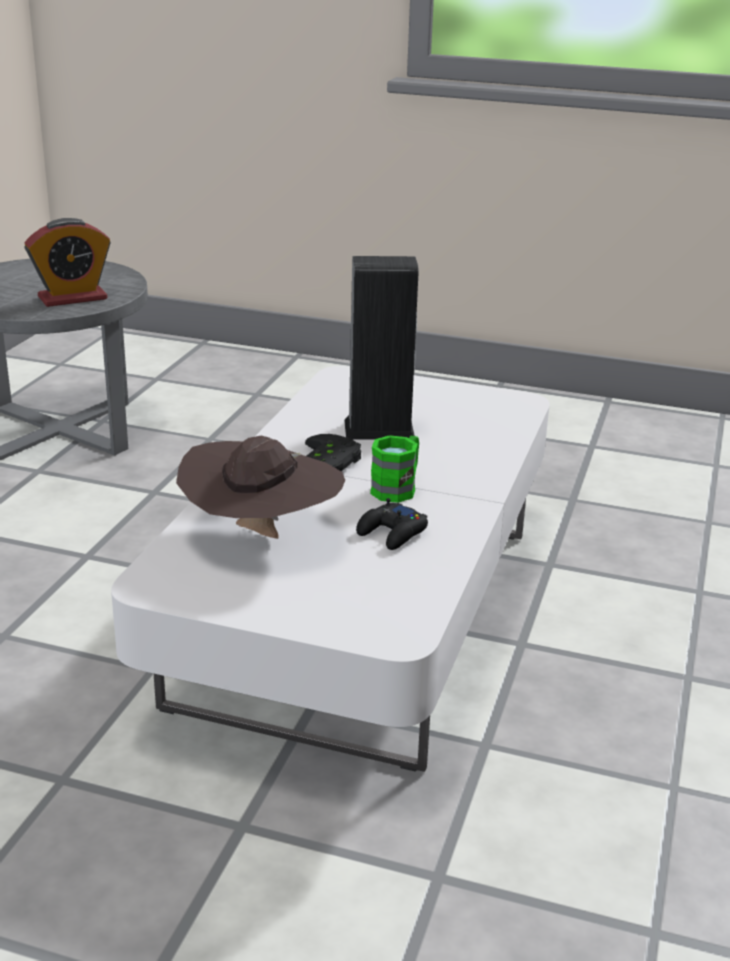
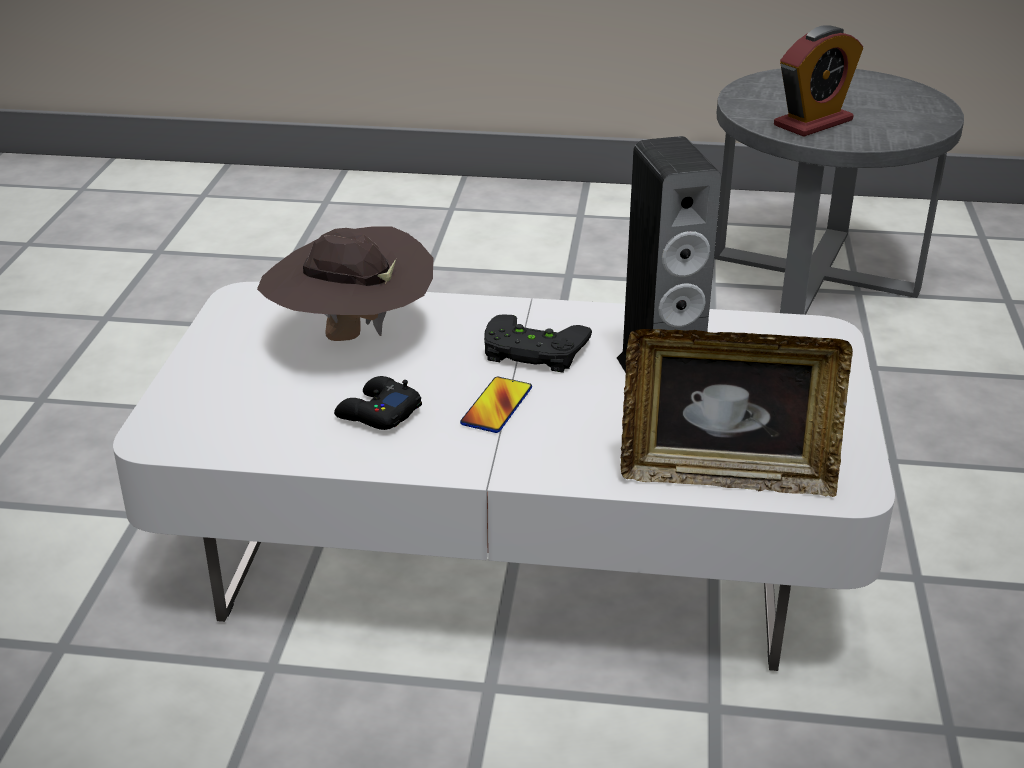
camera: 80 degrees right, 5 degrees up
alarm clock [24,218,111,307] -> alarm clock turned 90 degrees counterclockwise [774,25,863,137]
green mug [370,435,419,503] -> phone [460,377,532,433]
none -> picture frame [620,329,853,497]

